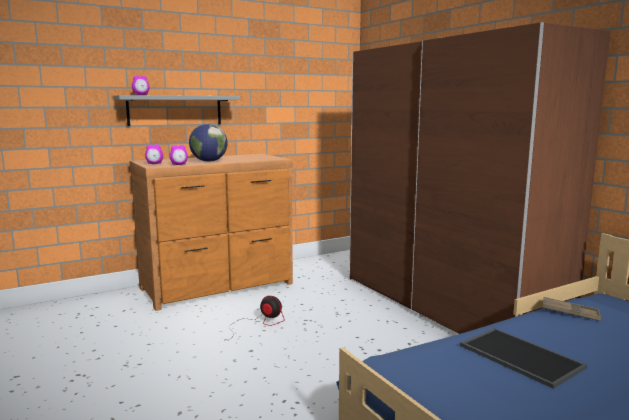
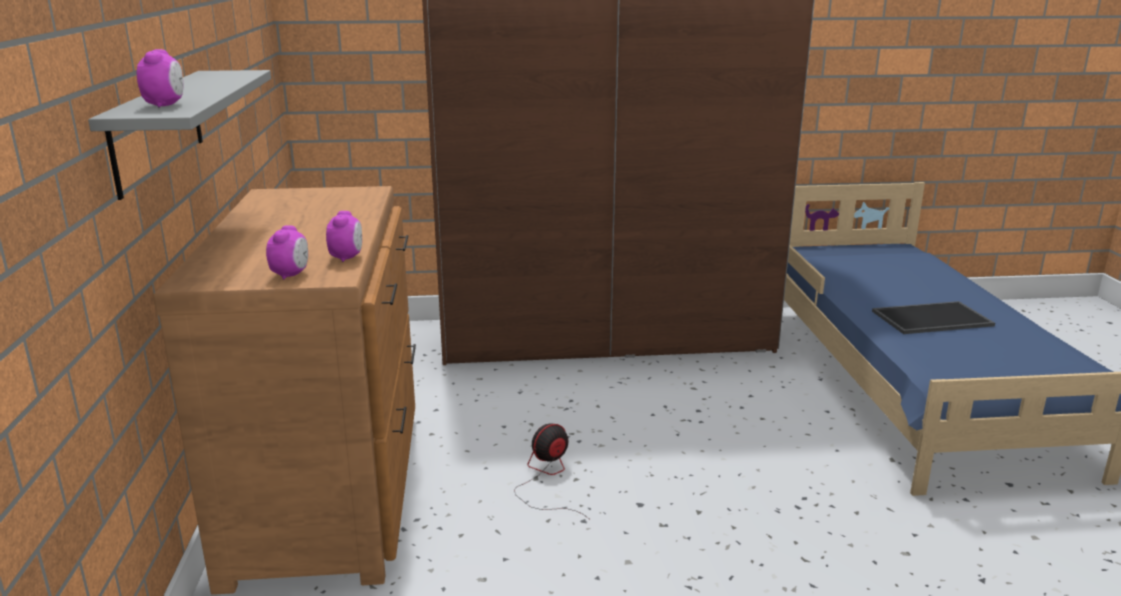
camera: 65 degrees left, 10 degrees up
globe [189,123,228,162] -> none
brown tray [543,297,601,321] -> none

